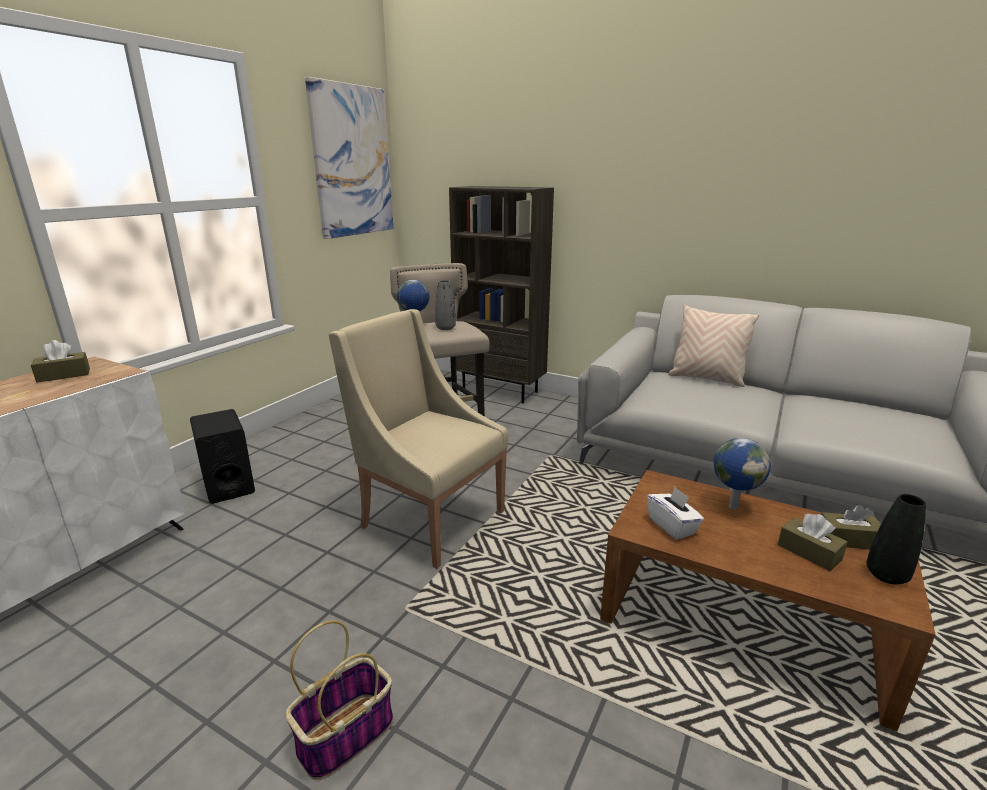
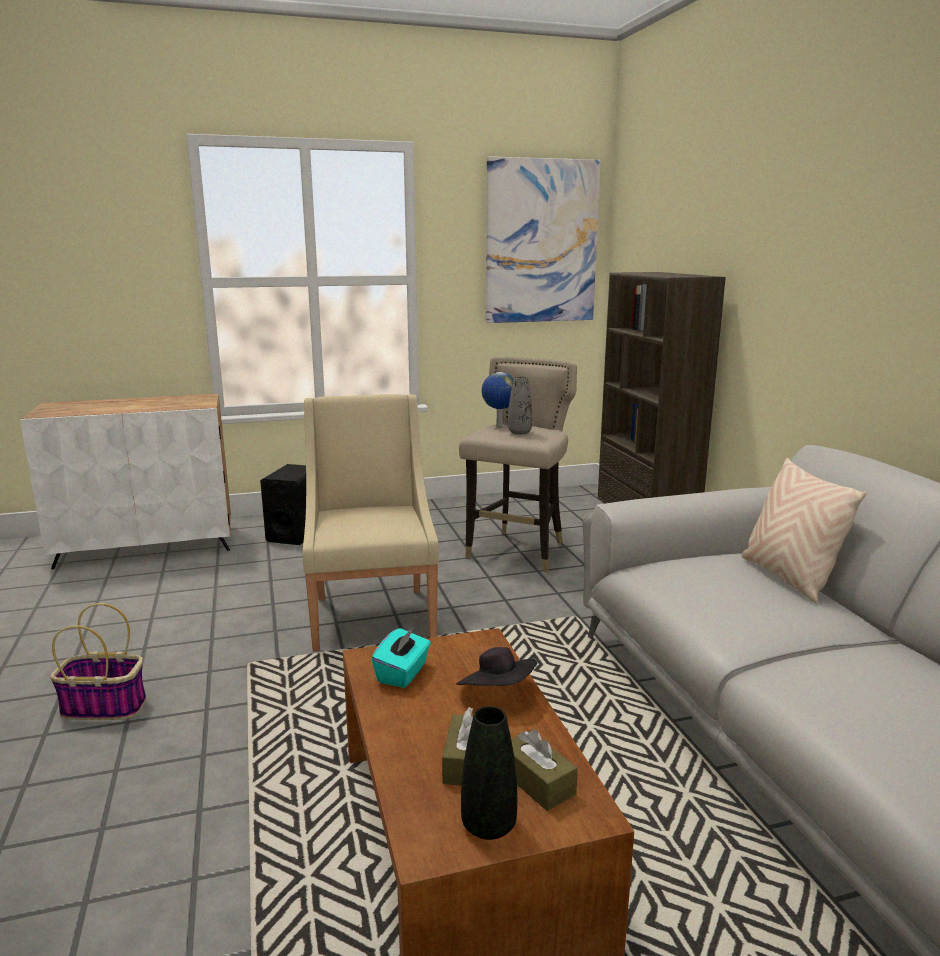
camera: 45 degrees right, 5 degrees down
brown tissue box [31,340,90,383] -> none
white tissue box [647,487,704,540] -> turquoise tissue box [372,627,431,688]
globe [714,438,771,509] -> black hat [456,647,537,686]

